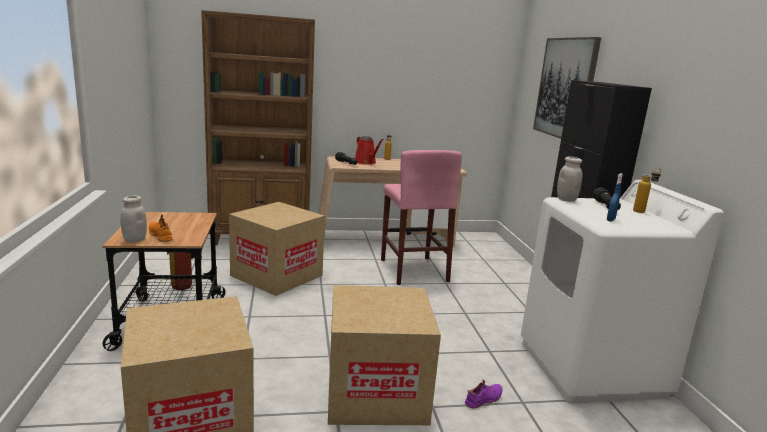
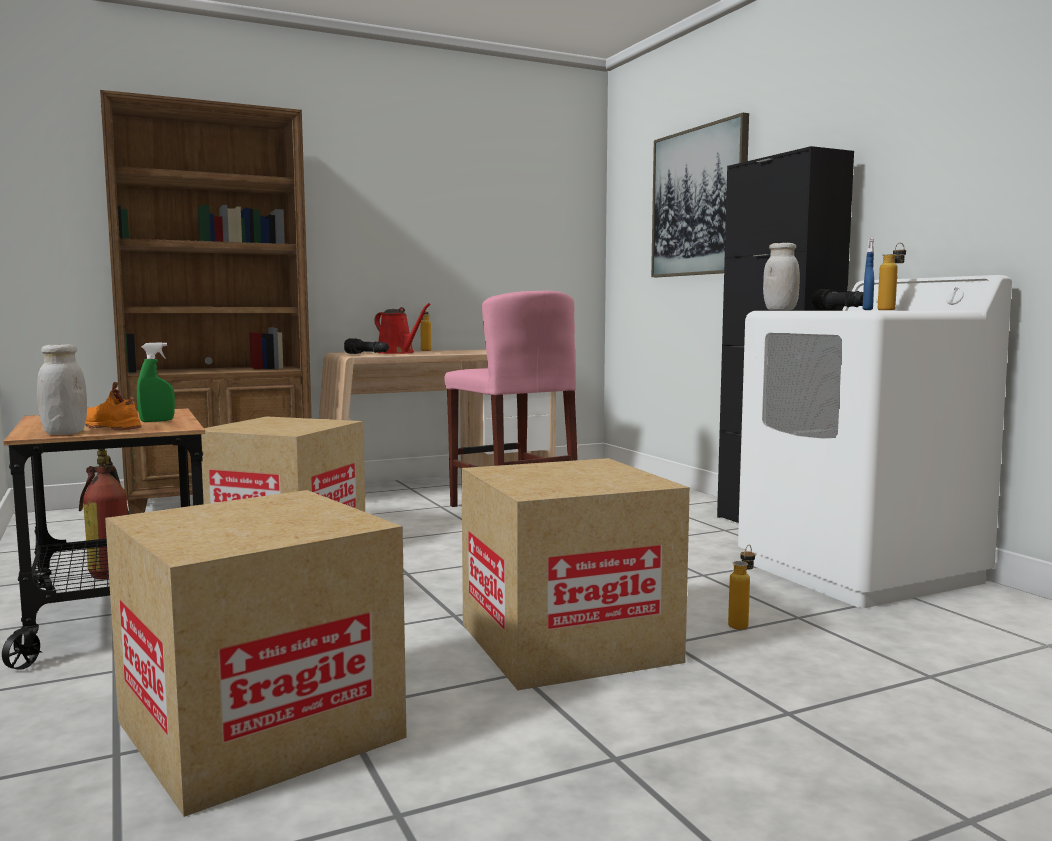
camera: 15 degrees left, 10 degrees down
purple shoe [465,379,503,409] -> bottle [728,545,755,630]
none -> green spray bottle [137,342,175,422]

